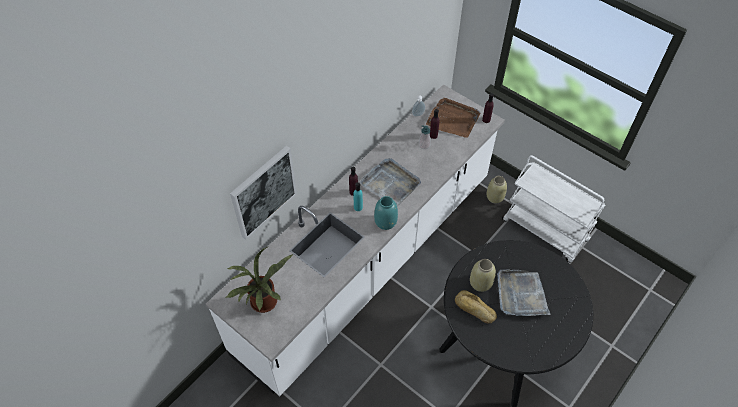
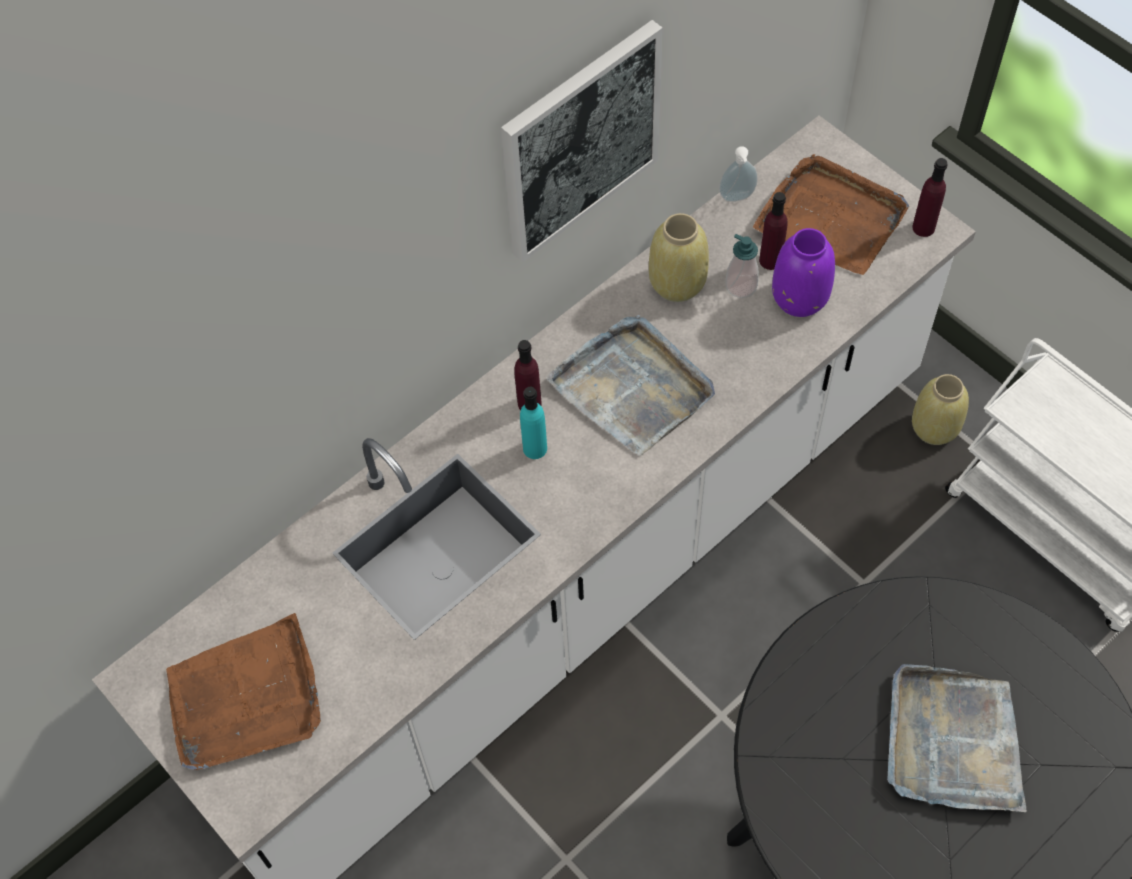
camera: 10 degrees right, 5 degrees up
potted plant [226,247,293,313] -> brown tray [166,613,321,770]
picture [230,146,297,240] -> picture moved to [501,20,663,262]
turquoise vase [374,196,398,230] -> none
bread [455,290,497,323] -> none
beige vase [470,259,496,292] -> beige vase moved to [649,213,709,302]
none -> purple vase [772,228,835,317]

